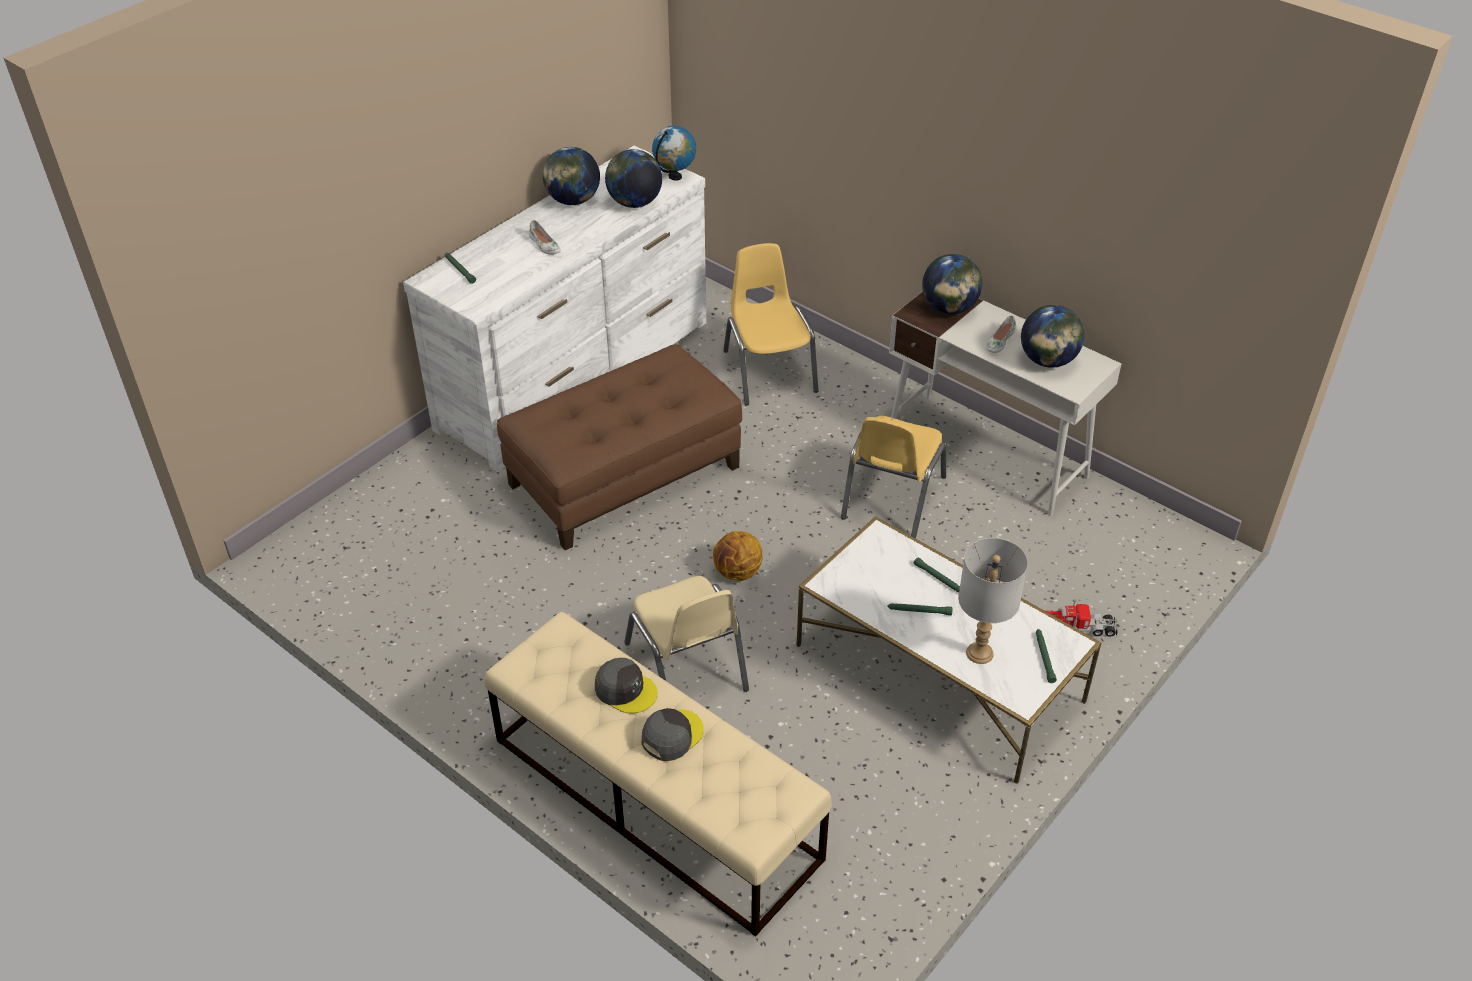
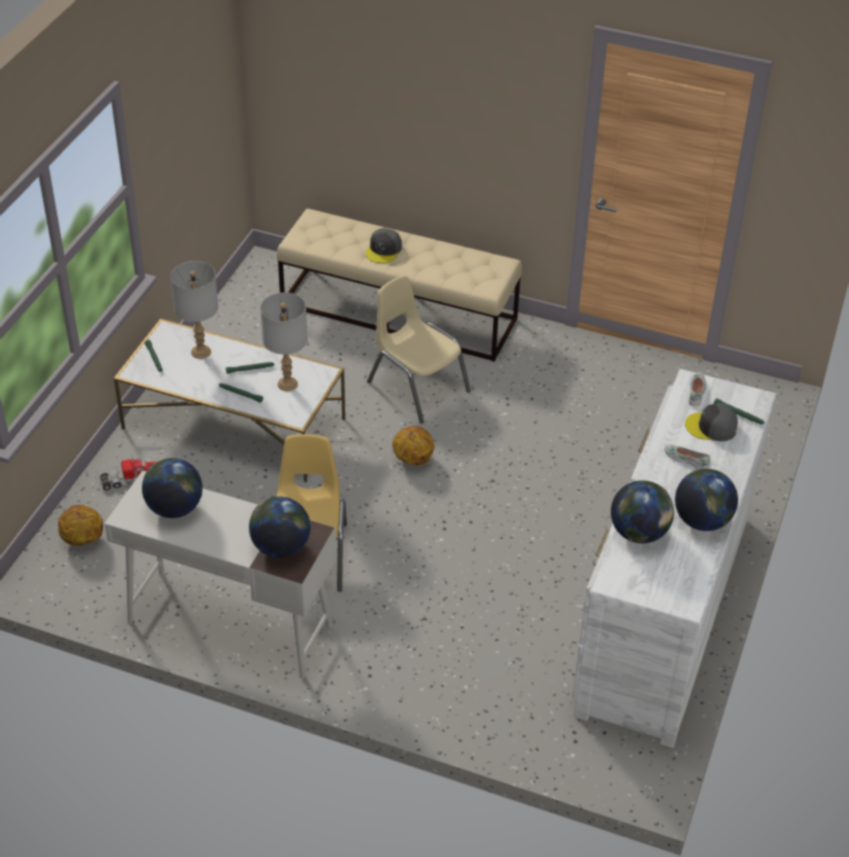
camera: 160 degrees right, 0 degrees up
brown ottoman [497,344,742,550] -> none
grey cap [595,658,658,713] -> grey cap moved to [685,404,738,442]
globe [652,126,696,181] -> none
yellow chair [723,243,818,406] -> none
white shoe [986,315,1016,353] -> white shoe moved to [689,372,707,406]
none -> basketball [58,505,103,546]
none -> grey table lamp [260,292,308,391]

